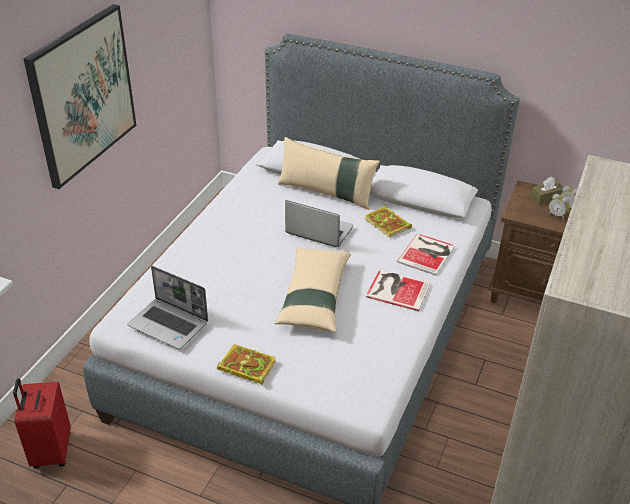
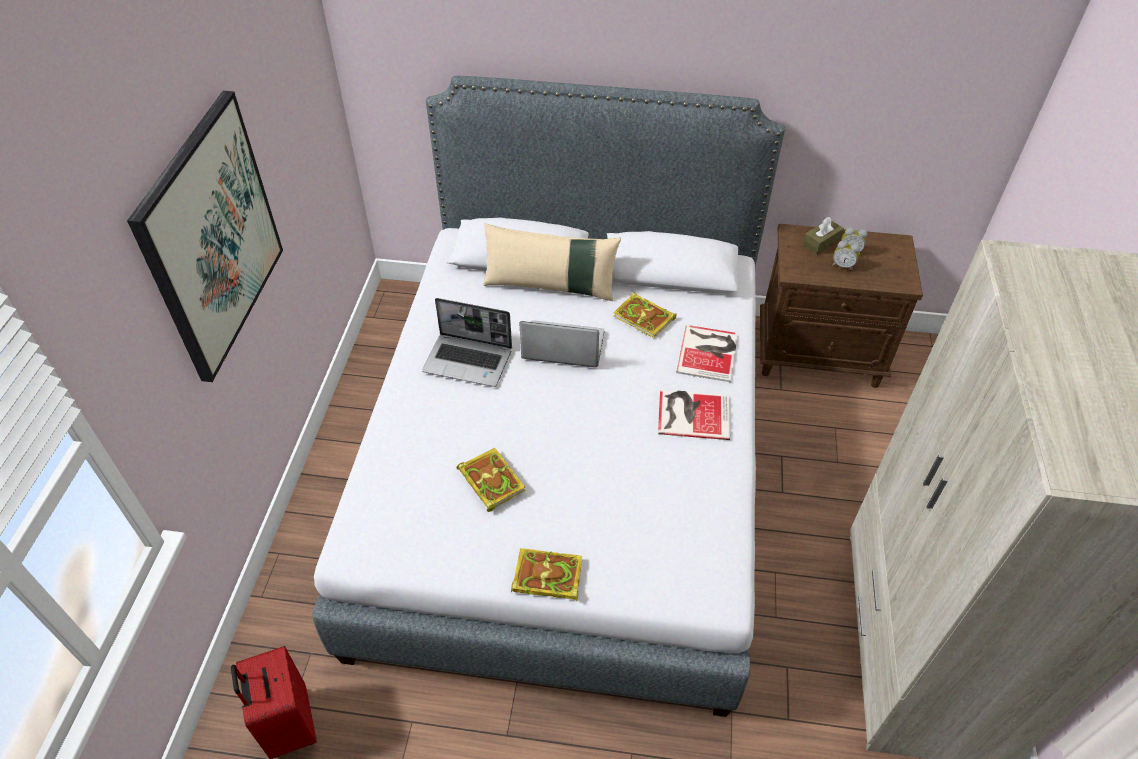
camera: 15 degrees left, 10 degrees up
laptop [127,266,208,349] -> laptop moved to [422,298,512,387]
beige pillow [275,247,351,333] -> none
none -> book [456,448,525,512]

